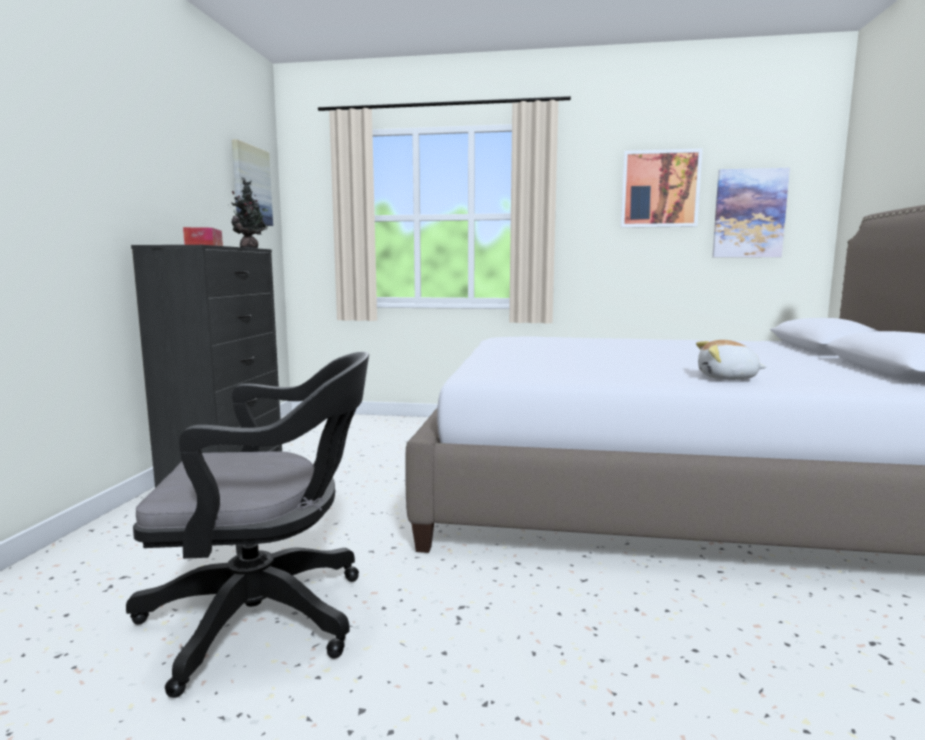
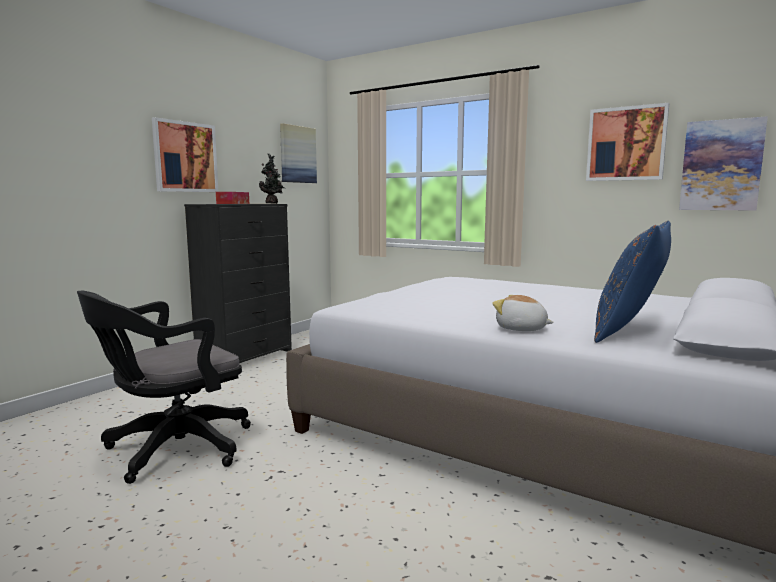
camera: 25 degrees right, 0 degrees up
black office chair [126,352,369,698] -> black office chair turned 120 degrees clockwise [77,291,251,484]
none -> picture [152,117,218,192]
none -> blue pillow [594,221,671,343]

